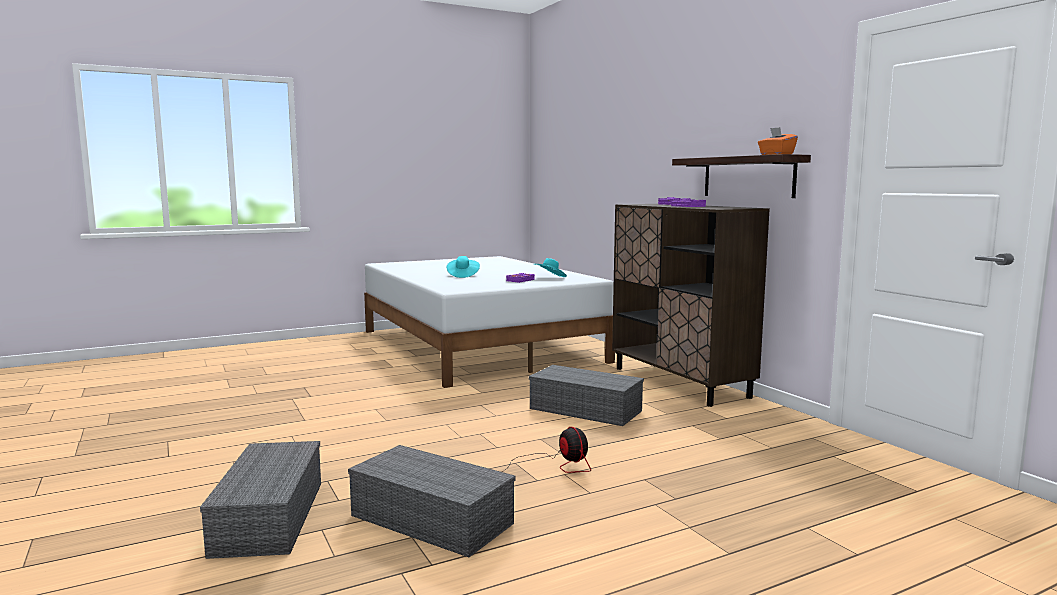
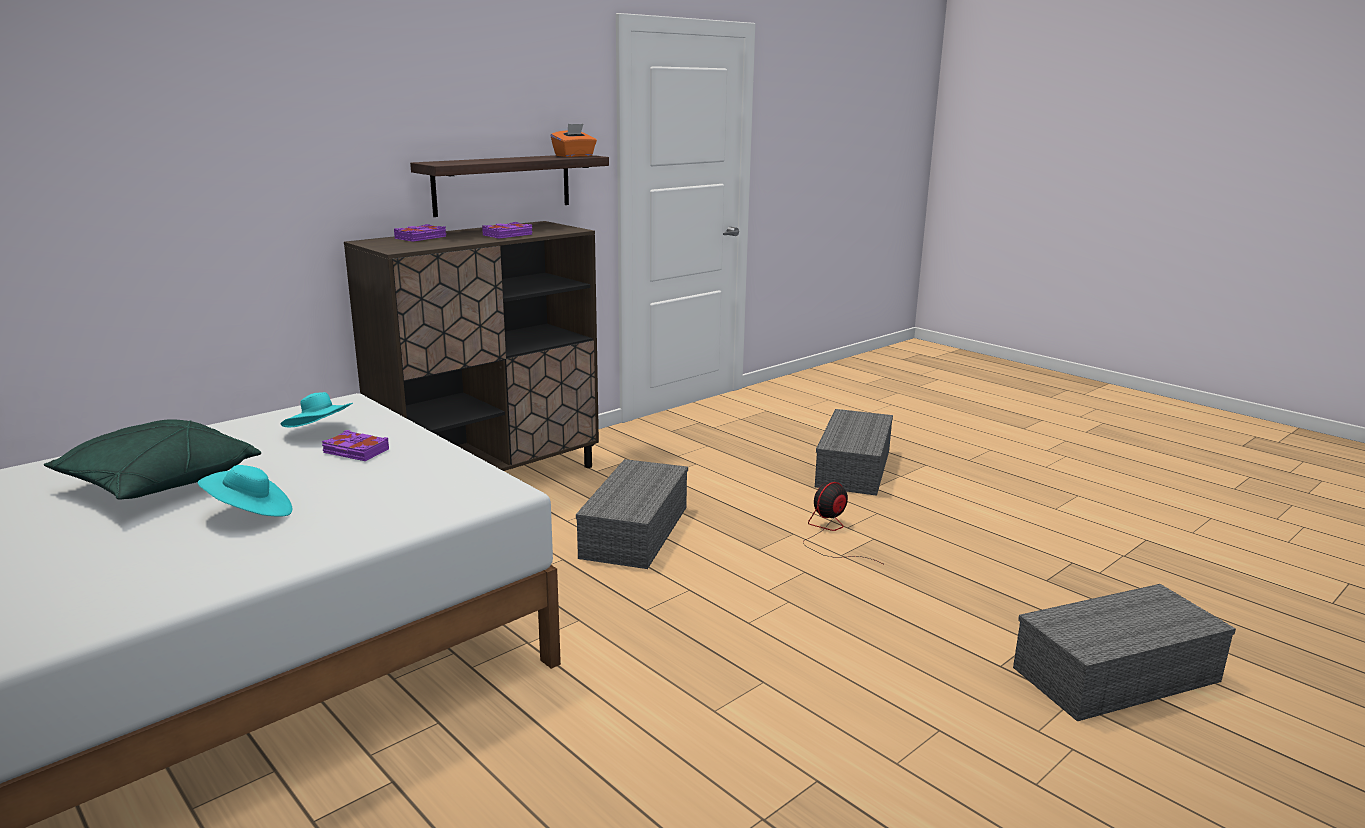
camera: 105 degrees left, 10 degrees up
grey storage box [348,445,515,557] -> grey storage box moved to [815,409,893,496]
none -> green pillow [44,419,261,500]

